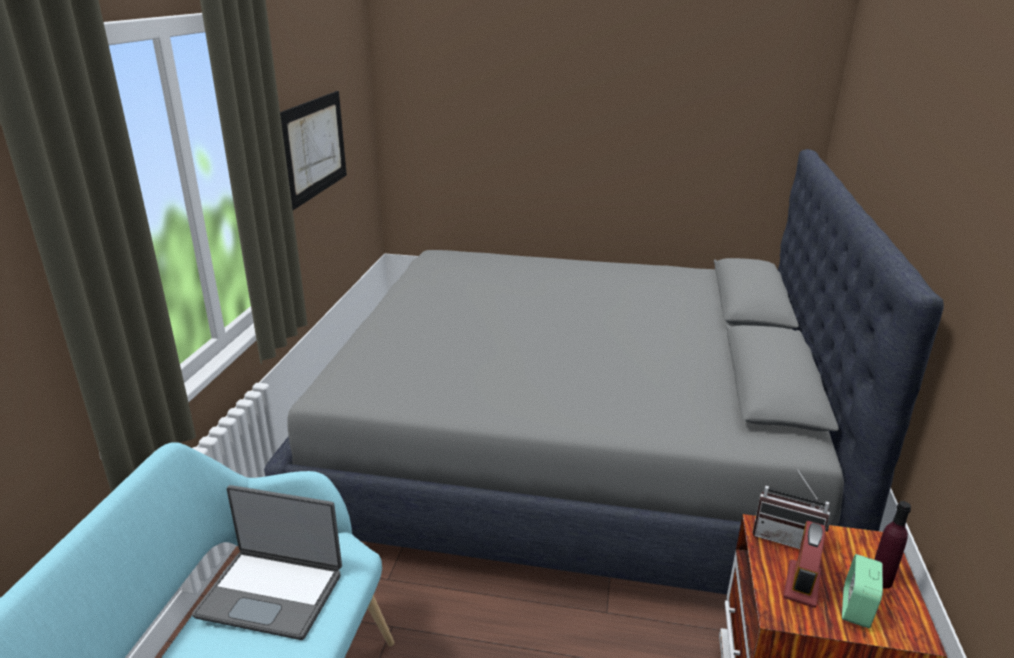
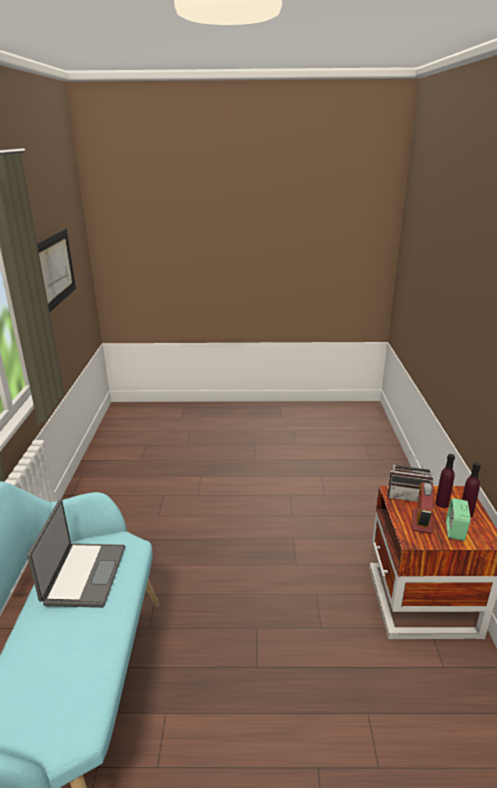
camera: 10 degrees left, 0 degrees up
laptop [192,485,342,640] -> laptop turned 90 degrees counterclockwise [27,500,125,608]
grey bed [264,149,944,594] -> none
none -> purple bottle [435,454,455,508]

